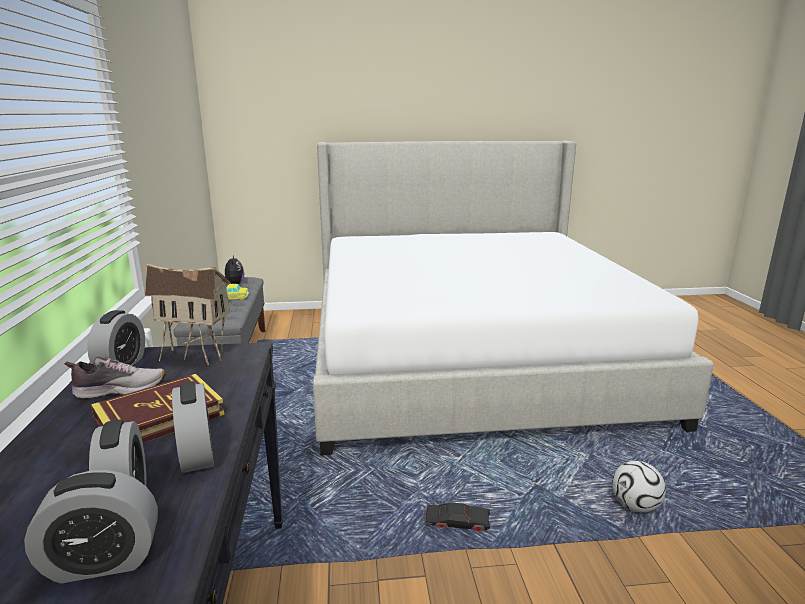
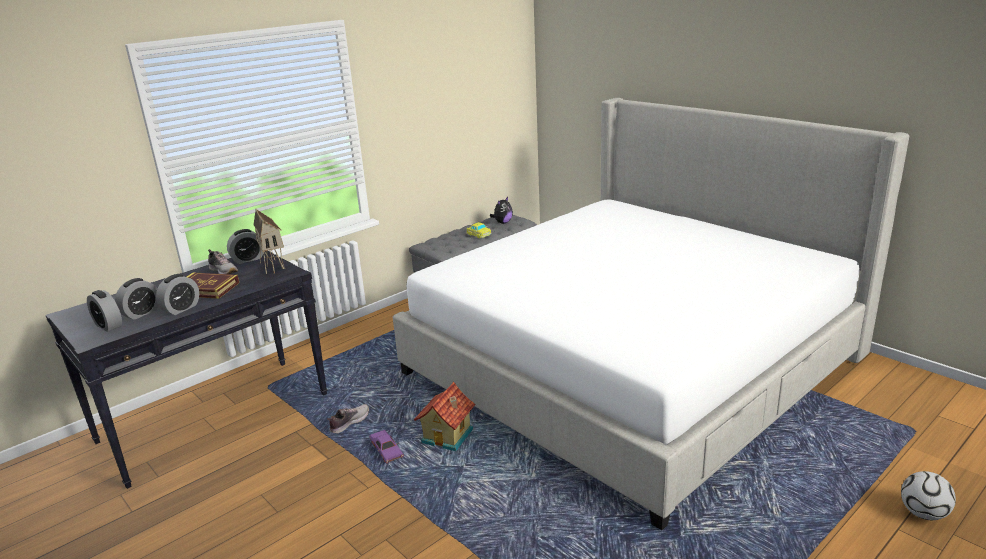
camera: 55 degrees right, 5 degrees up
black toy car [425,503,491,532] -> purple toy car [369,430,404,463]
football [612,461,666,513] -> football moved to [901,471,956,520]
none -> shoe [327,404,369,434]
none -> toy house [414,382,476,451]

